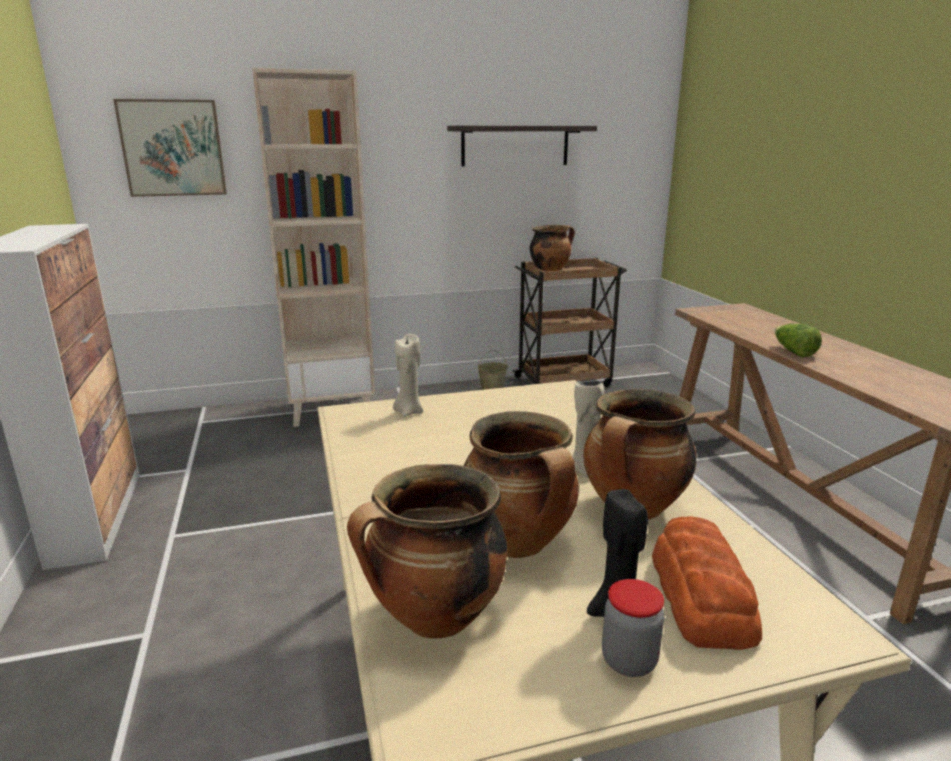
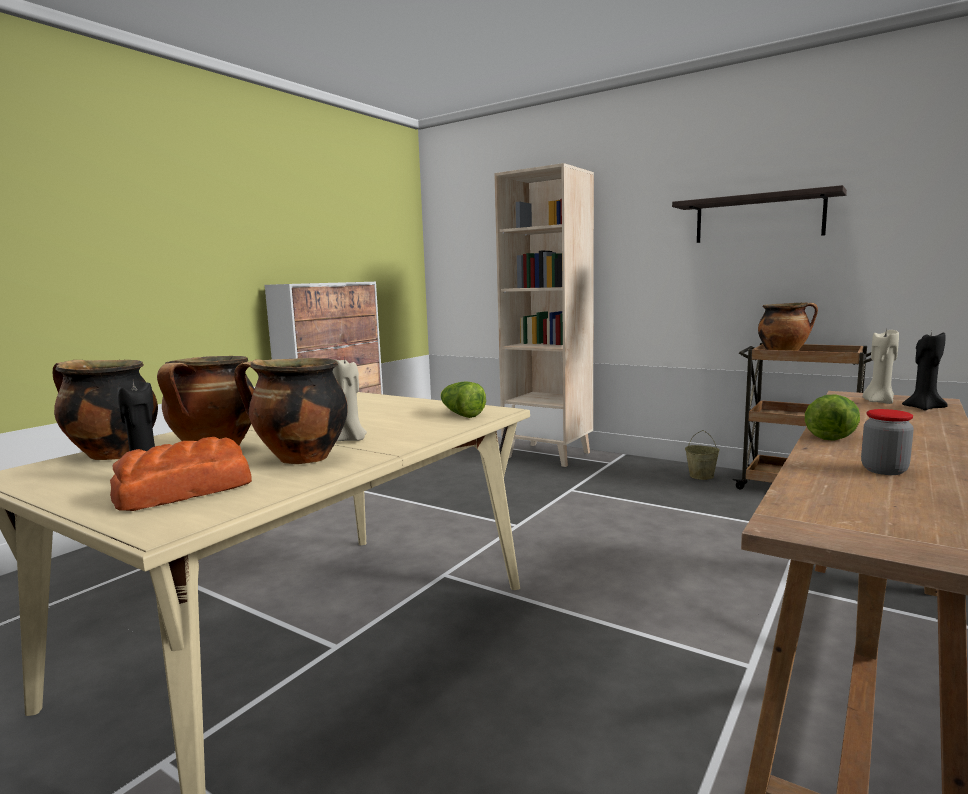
camera: 50 degrees right, 10 degrees down
picture [113,99,227,197] -> none
beige candle [393,334,423,417] -> beige candle moved to [863,330,899,404]
jar [602,579,665,677] -> jar moved to [861,409,914,475]
none -> lettuce [440,381,486,418]
none -> black candle [902,331,948,410]

